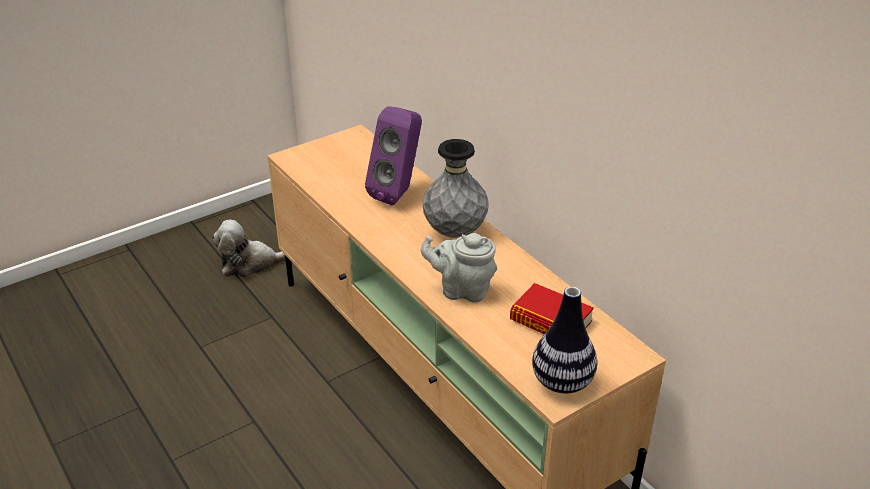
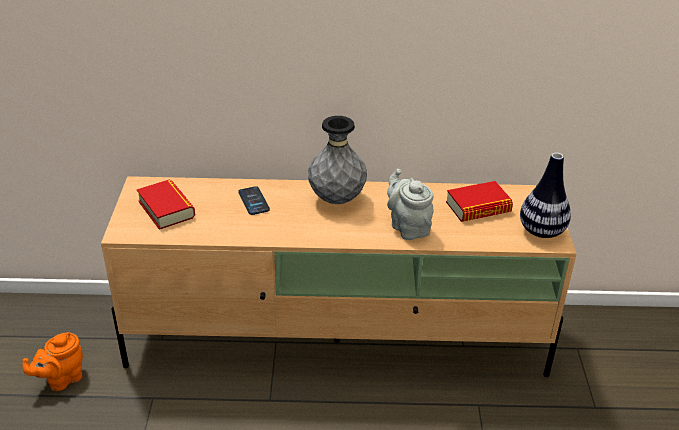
camera: 55 degrees left, 0 degrees up
plush toy [212,220,285,278] -> orange teapot [23,332,83,391]
purple speaker [365,106,422,205] -> phone [238,186,270,215]
grey teapot [421,233,497,303] -> grey teapot turned 105 degrees clockwise [387,169,434,240]
none -> book [137,179,195,230]

